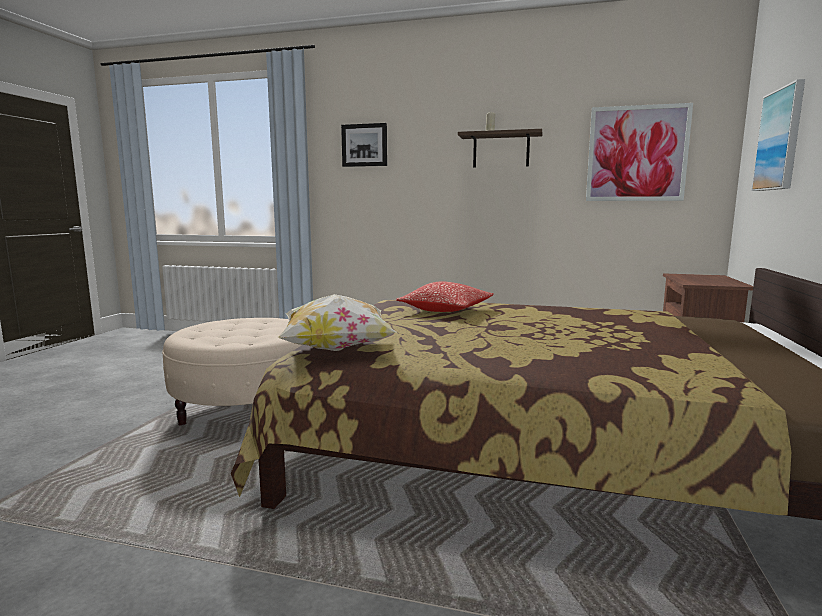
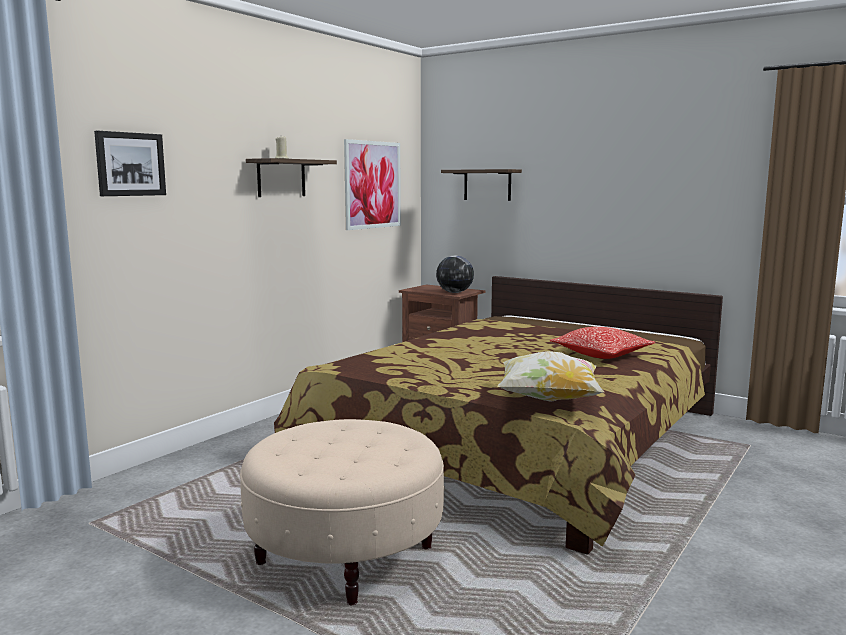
camera: 70 degrees left, 0 degrees up
pillow [396,282,494,312] -> pillow moved to [550,327,655,359]
picture [752,79,805,191] -> shelf [441,169,522,201]
none -> globe [436,255,474,293]

